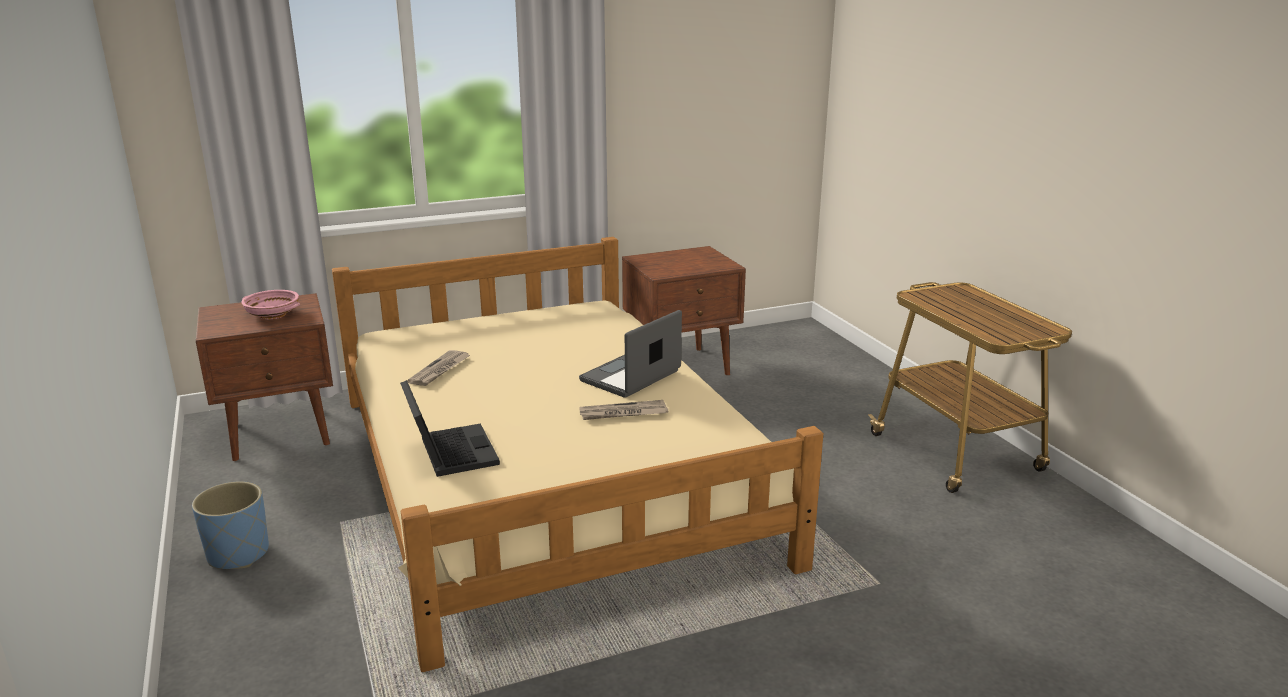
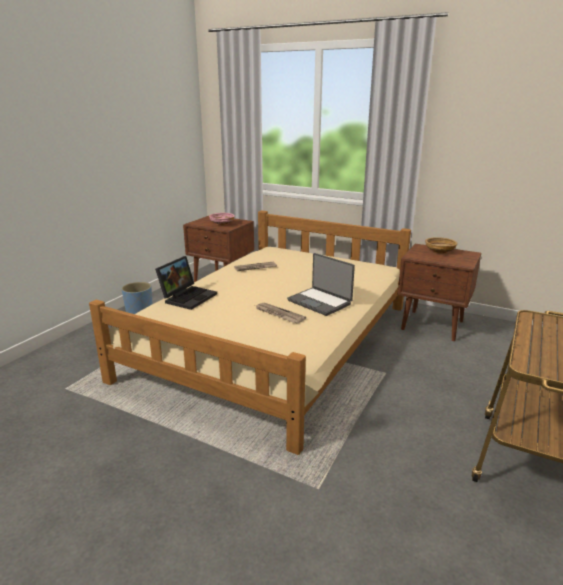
camera: 50 degrees right, 0 degrees up
laptop [579,310,682,398] -> laptop turned 135 degrees counterclockwise [287,253,355,316]
none -> beige bowl [425,237,457,254]

